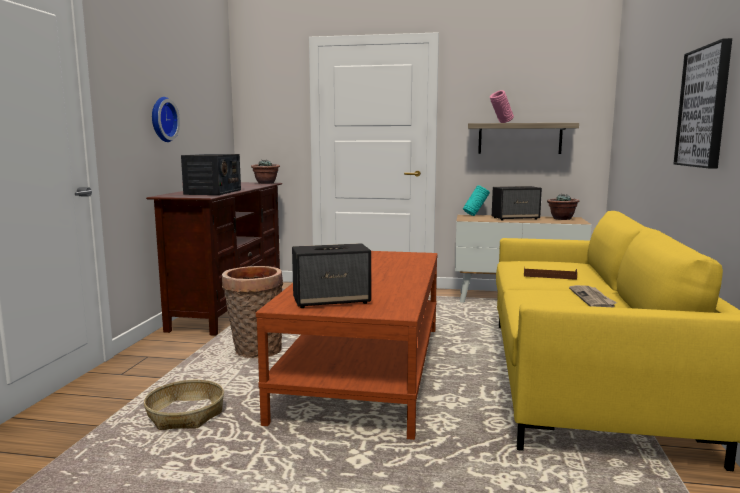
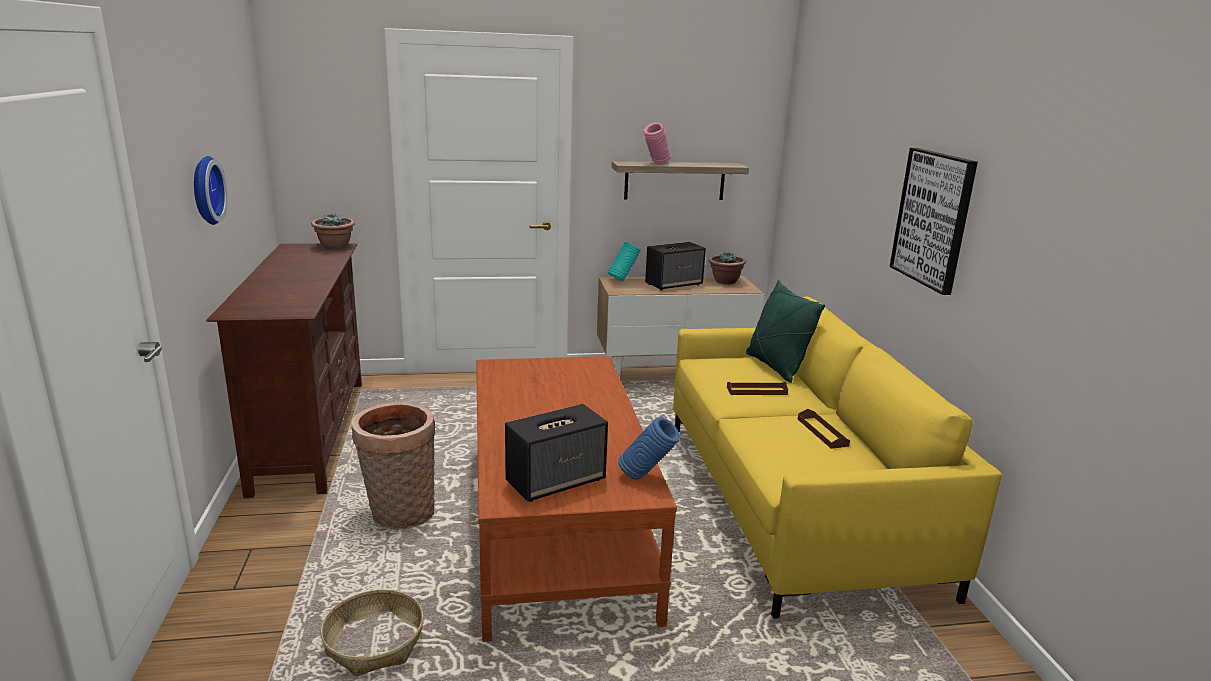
camera: 20 degrees left, 10 degrees up
radio [181,154,241,195] -> none
newspaper [569,285,617,307] -> brown tray [798,409,850,449]
none -> blue vase [618,417,680,480]
none -> green pillow [746,280,825,383]

